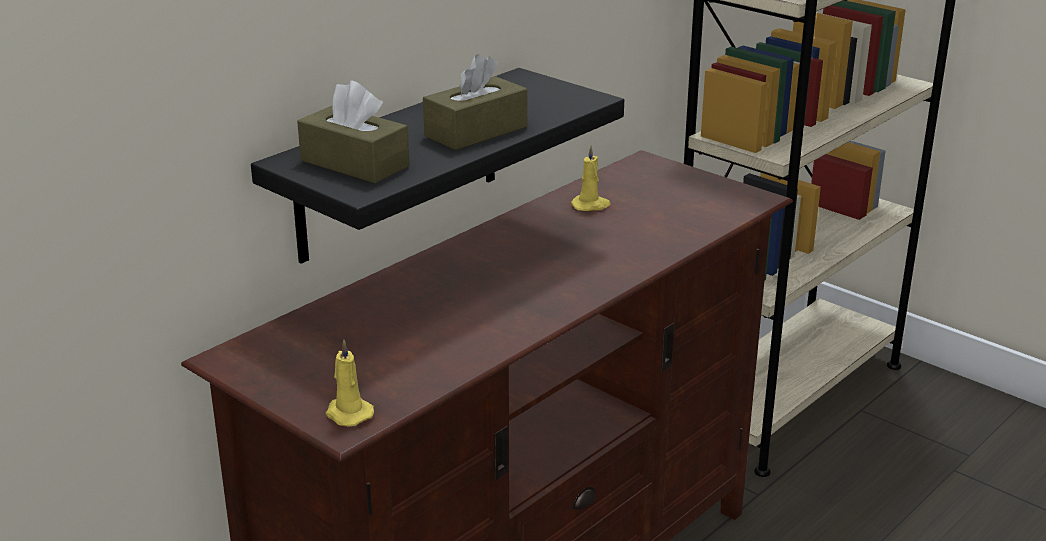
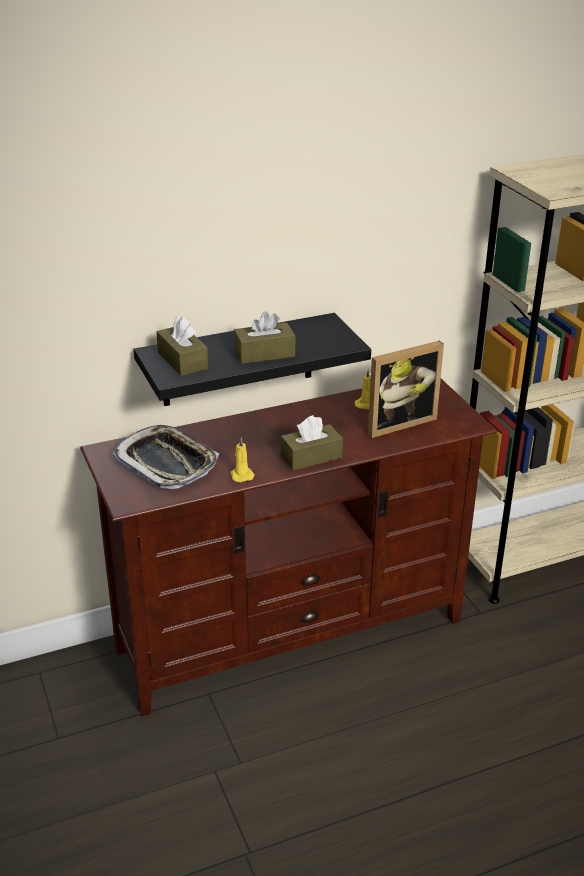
camera: 25 degrees right, 5 degrees up
yellow candle [326,339,374,427] -> yellow candle moved to [230,438,255,482]
none -> tray [113,425,219,489]
none -> brown tissue box [281,415,343,470]
none -> picture frame [368,341,444,438]

